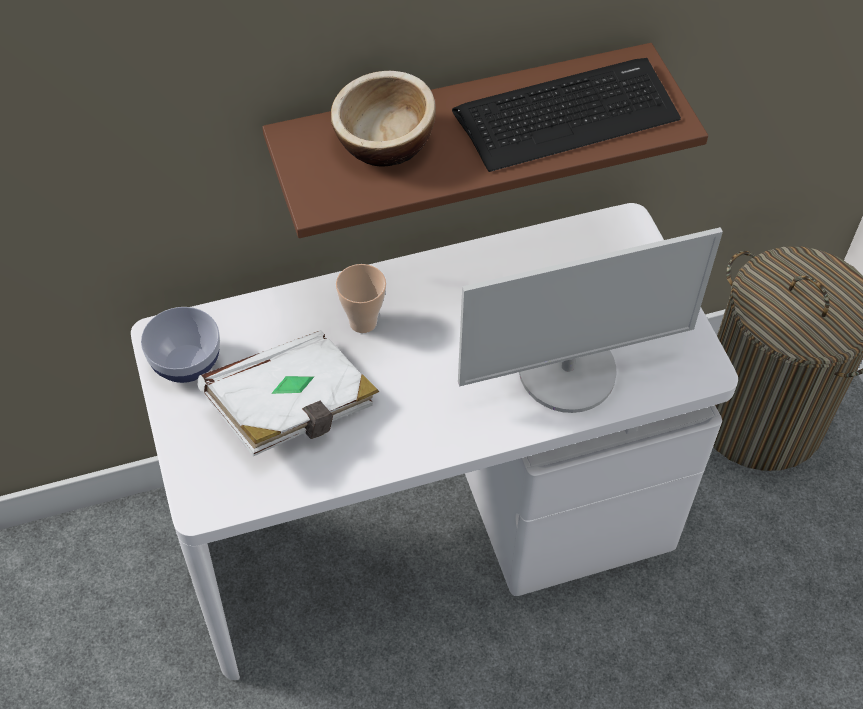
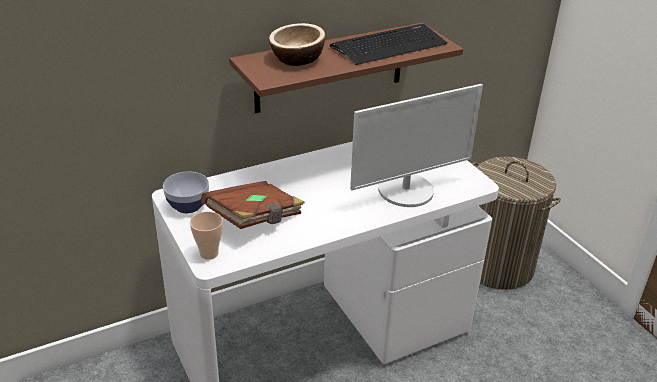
camera: 10 degrees left, 20 degrees down
white book [198,330,379,456] -> brown book [201,181,305,229]
cup [336,264,386,333] -> cup moved to [190,211,223,260]

